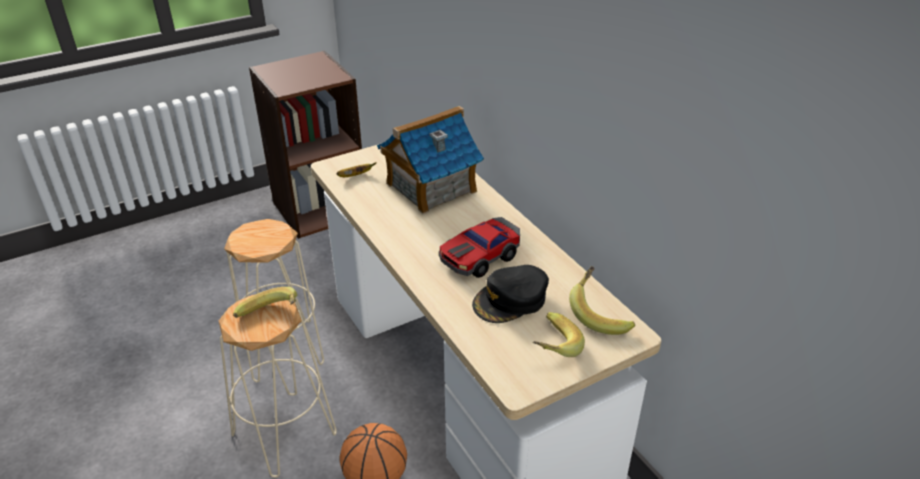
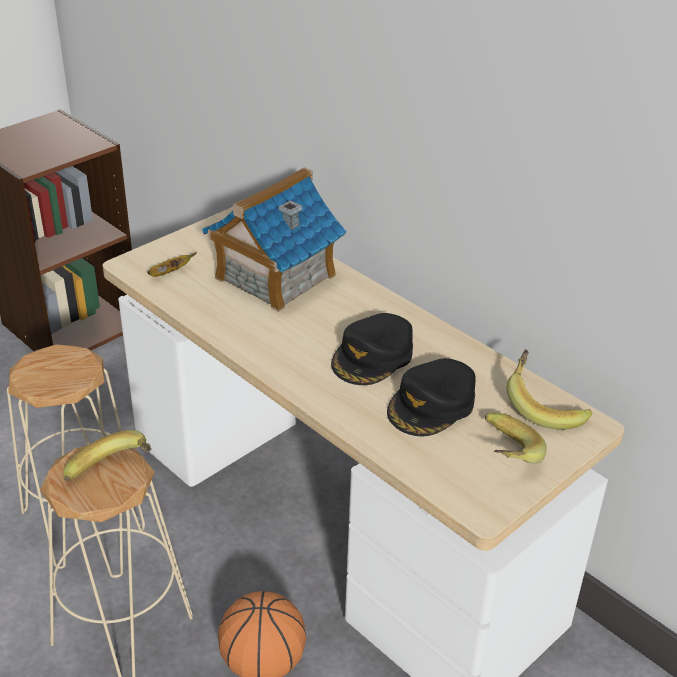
camera: 15 degrees left, 0 degrees up
toy car [439,217,520,278] -> black cap [331,313,413,385]

